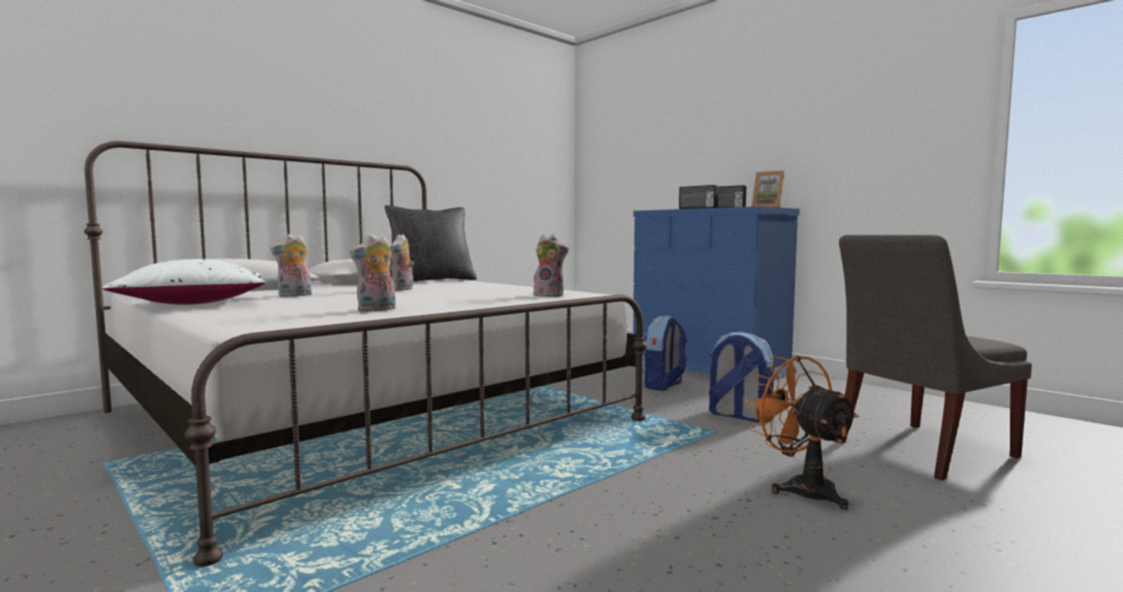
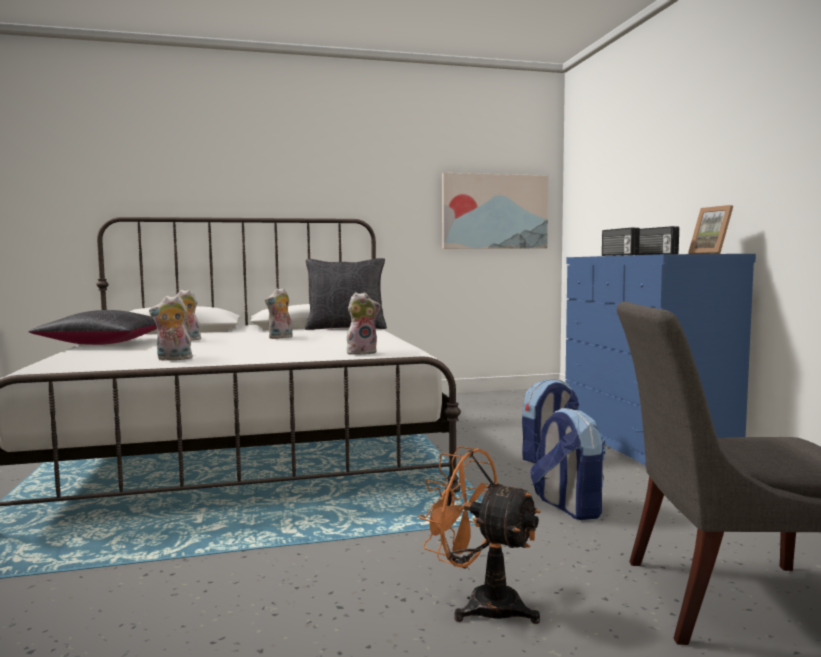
camera: 30 degrees right, 0 degrees up
white pillow [102,259,265,305] -> black pillow [28,310,157,345]
plush toy [533,234,569,297] -> plush toy turned 75 degrees counterclockwise [347,292,381,355]
orange fan [746,355,859,510] -> orange fan turned 60 degrees counterclockwise [418,446,541,624]
none -> picture [442,173,548,249]

